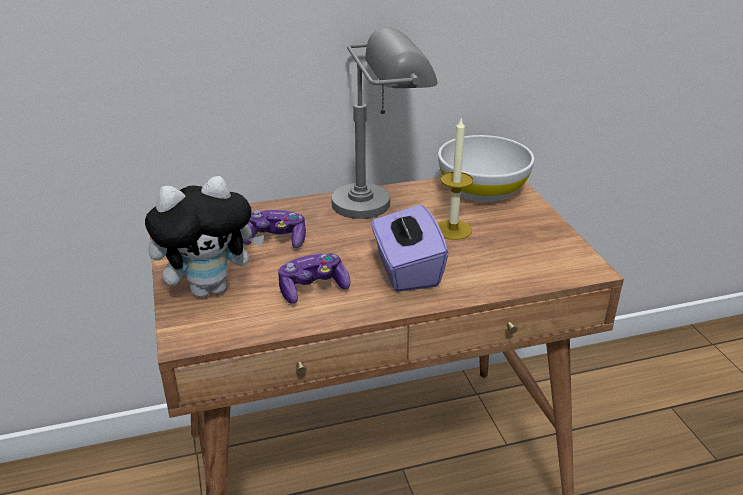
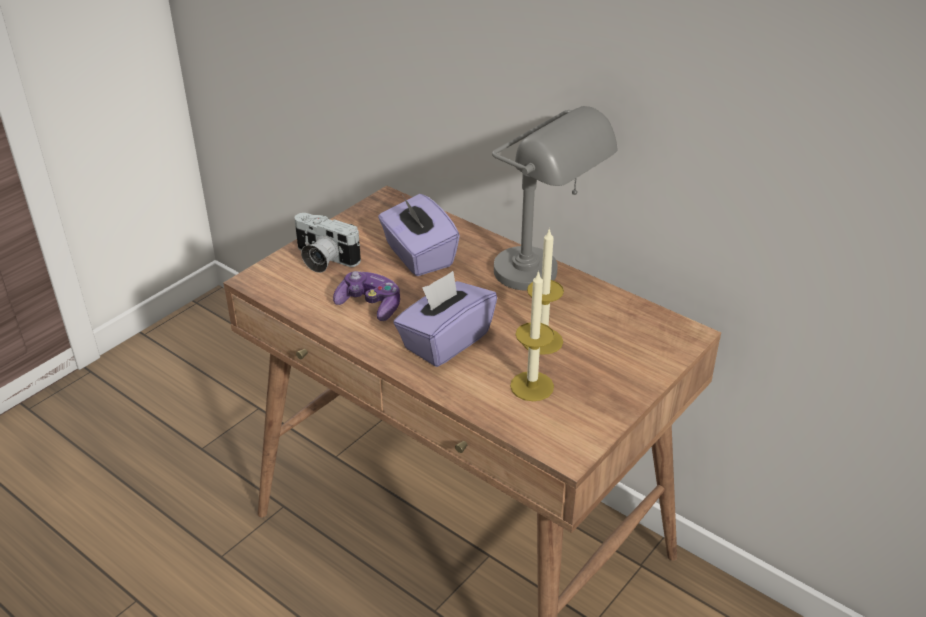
camera: 55 degrees right, 5 degrees up
plush toy [145,176,265,298] -> camera [295,213,361,273]
game controller [243,210,306,248] -> purple tissue box [378,194,460,276]
white bowl [438,135,535,202] -> none
none -> candle [510,270,554,401]

